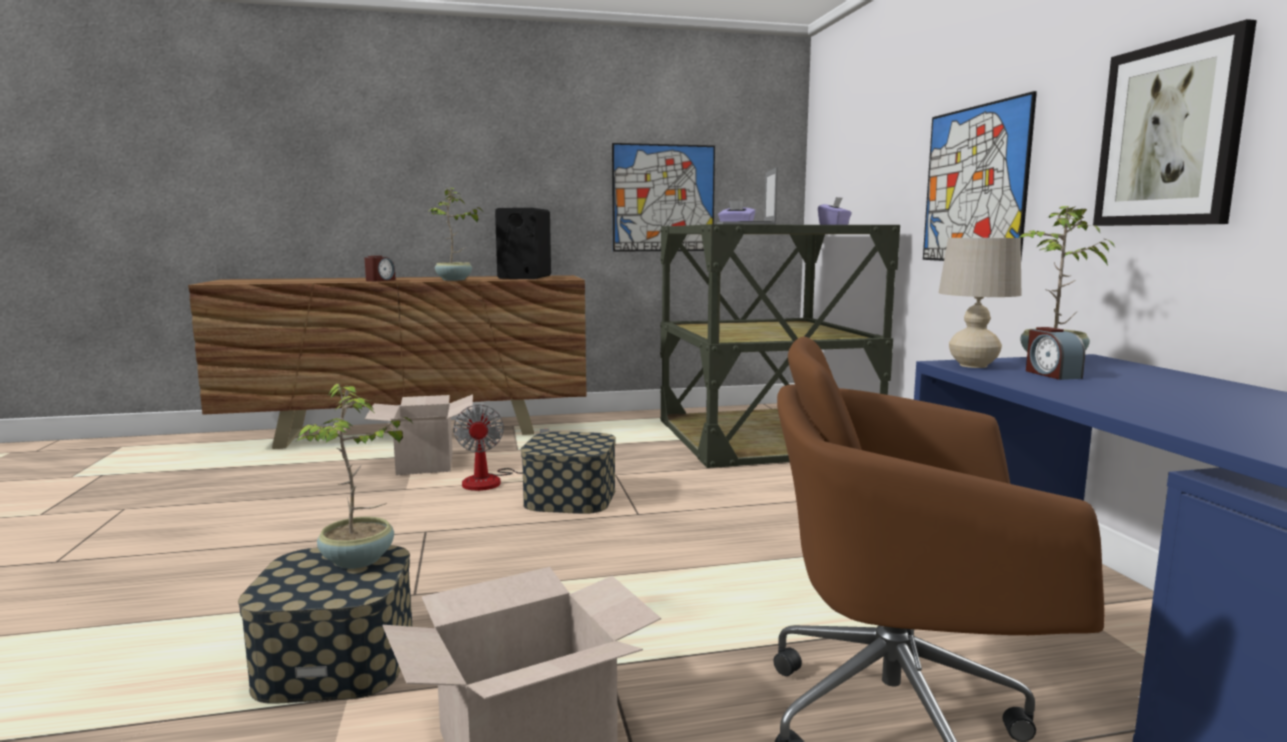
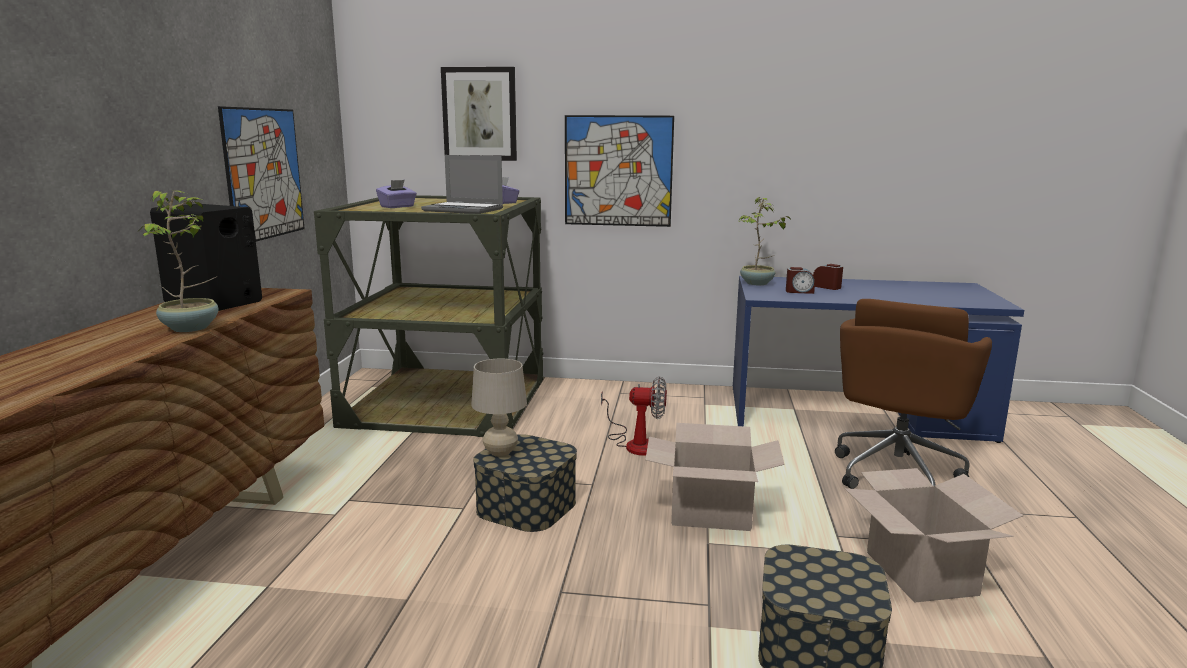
camera: 70 degrees left, 5 degrees up
potted plant [295,384,412,569] -> none
alarm clock [365,256,396,281] -> alarm clock moved to [813,264,843,290]
cardboard box [365,394,473,475] -> cardboard box moved to [645,423,785,531]
fan [453,404,549,491] -> fan moved to [601,376,667,456]
beige table lamp [939,238,1021,368] -> beige table lamp moved to [471,359,527,457]
picture [1093,19,1257,226] -> picture moved to [441,67,517,161]

